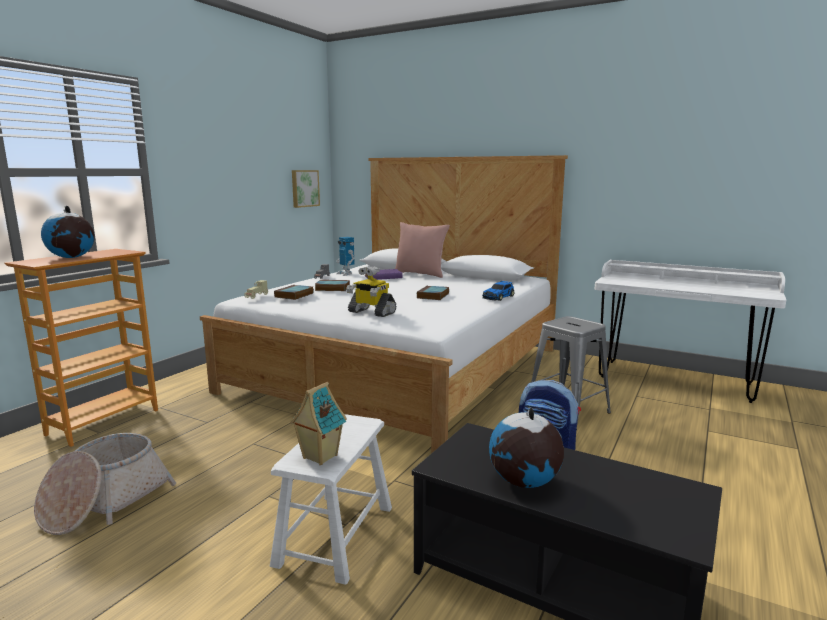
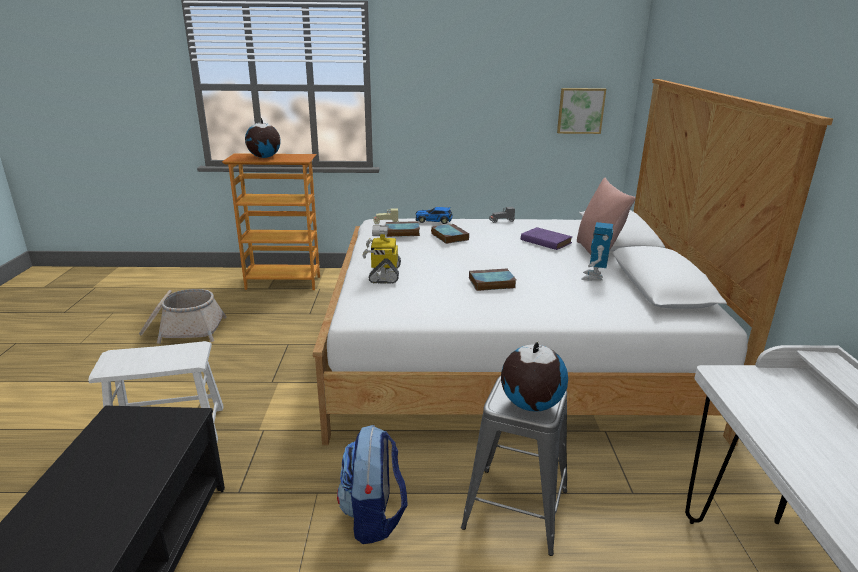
camera: 60 degrees right, 10 degrees up
toy house [290,382,347,465] -> none
toy robot [336,237,355,276] -> toy robot moved to [581,222,613,281]
toy car [482,281,514,301] -> toy car moved to [416,207,453,224]
globe [489,406,564,488] -> globe moved to [501,342,568,411]

